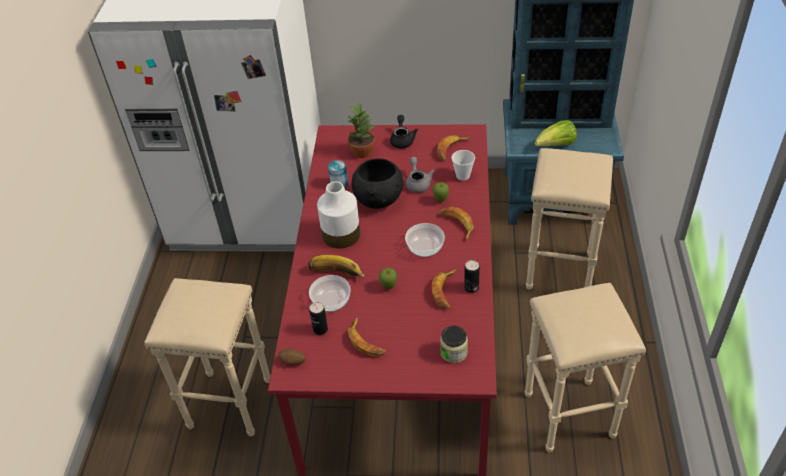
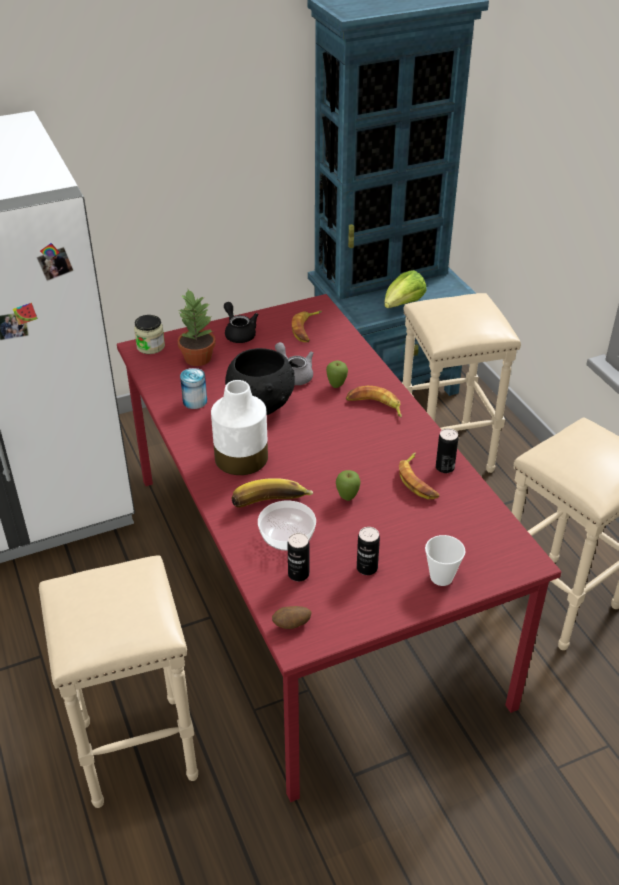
camera: 30 degrees left, 5 degrees down
banana [348,317,386,357] -> can [357,527,380,575]
bowl [405,223,445,257] -> none
jar [440,326,468,363] -> jar moved to [134,315,165,354]
cup [451,150,475,181] -> cup moved to [425,535,465,586]

